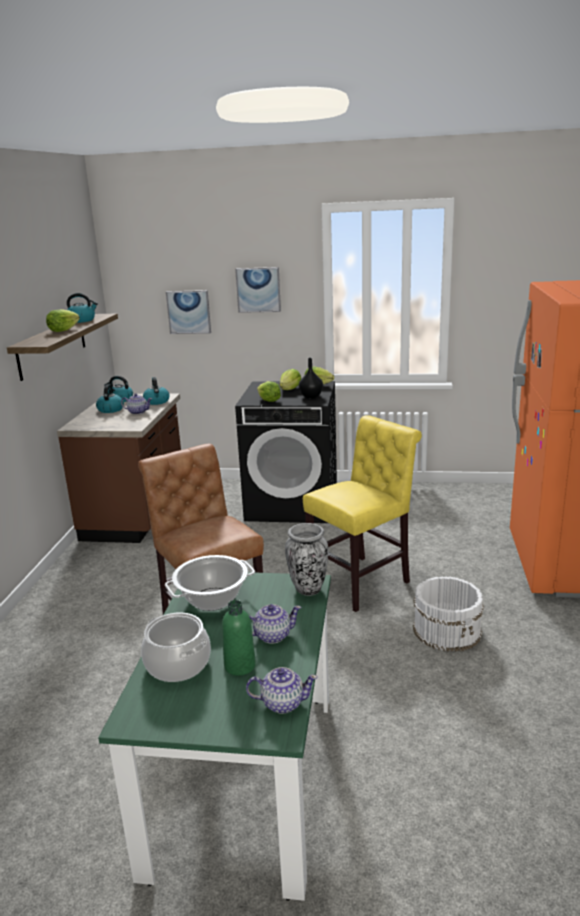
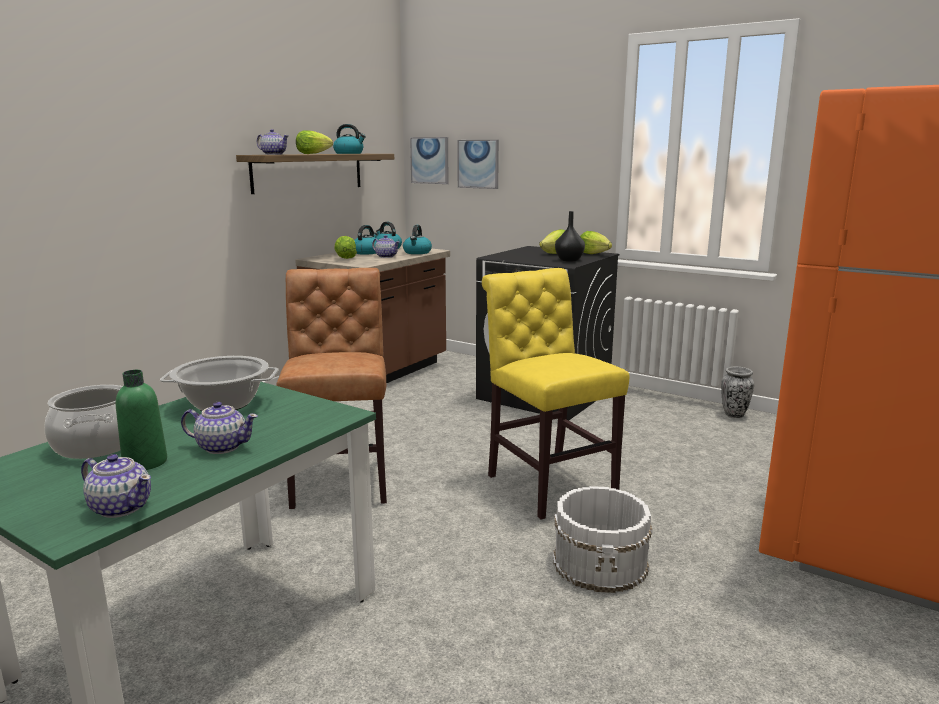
camera: 25 degrees right, 5 degrees down
picture [235,267,281,313] -> picture moved to [410,137,449,184]
lettuce [257,381,281,402] -> lettuce moved to [334,236,357,259]
vase [285,523,328,596] -> vase moved to [721,367,754,418]
yellow chair [303,415,422,612] -> yellow chair turned 105 degrees counterclockwise [482,268,630,520]
none -> teapot [257,129,289,155]

